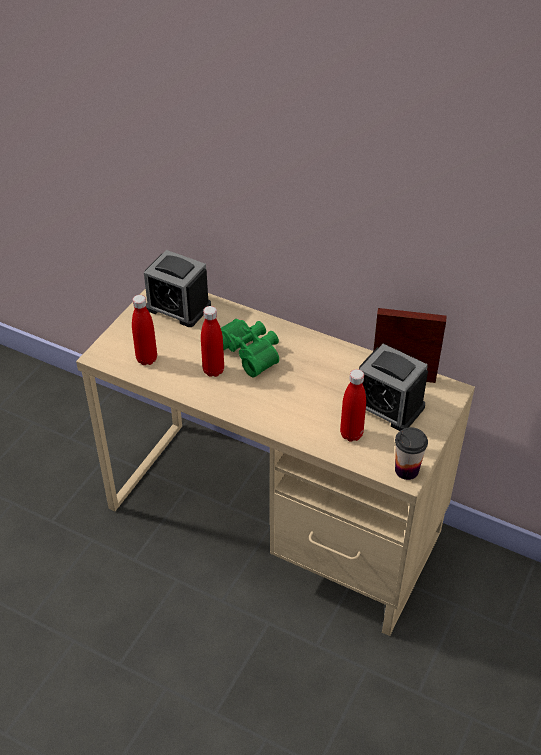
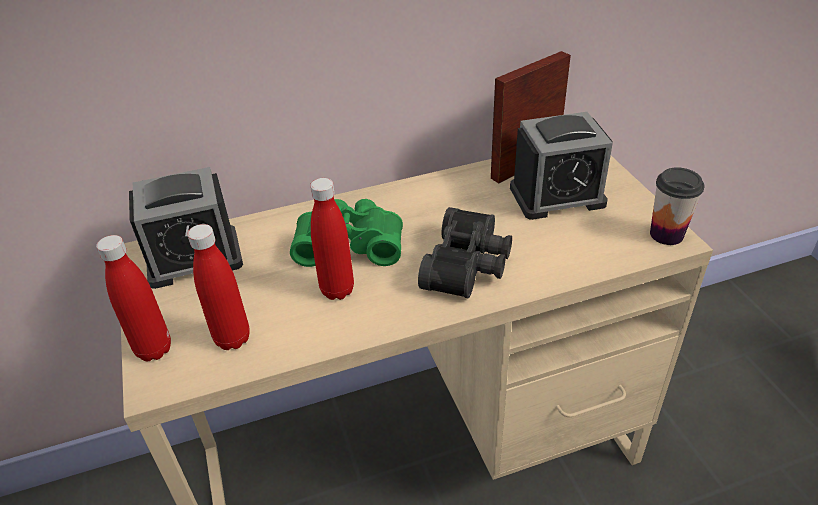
camera: 45 degrees left, 5 degrees down
red bottle [340,369,366,442] -> red bottle moved to [96,235,171,361]
none -> black binoculars [418,207,512,298]

